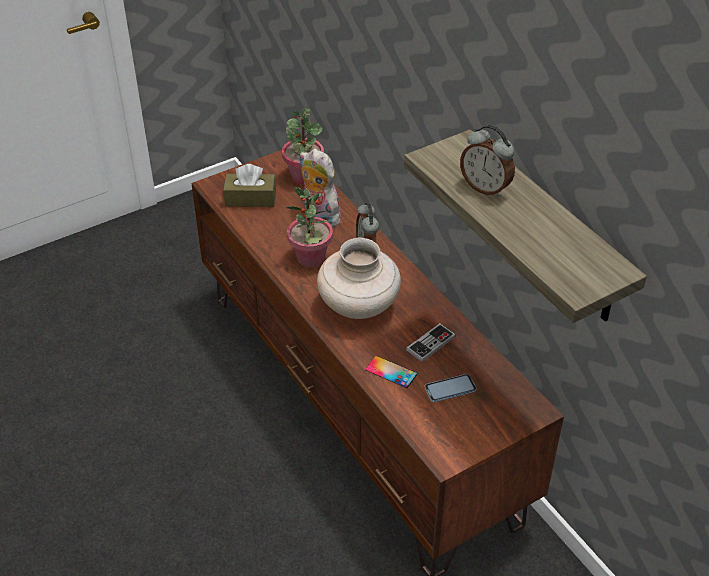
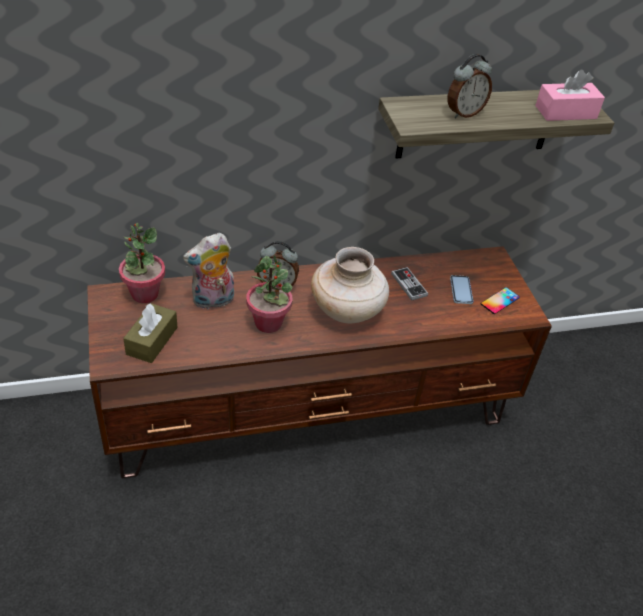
camera: 75 degrees left, 0 degrees up
phone [366,356,417,388] -> phone moved to [481,287,520,314]
none -> pink tissue box [535,69,605,121]

